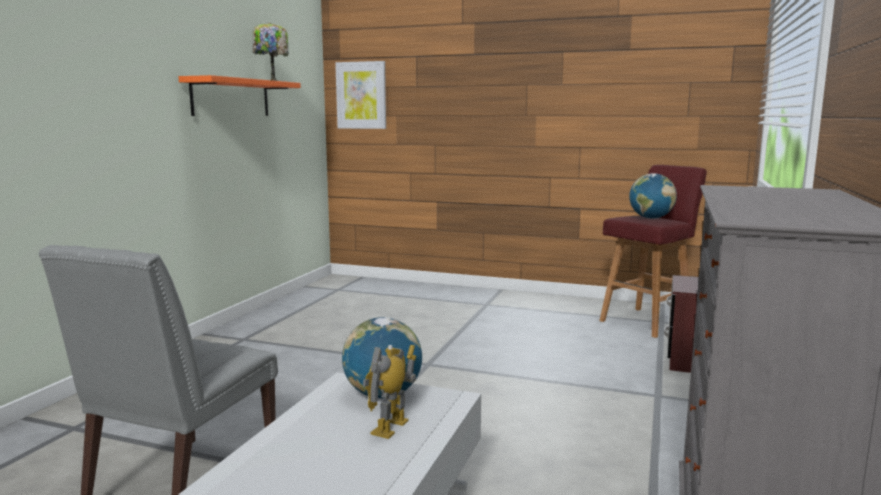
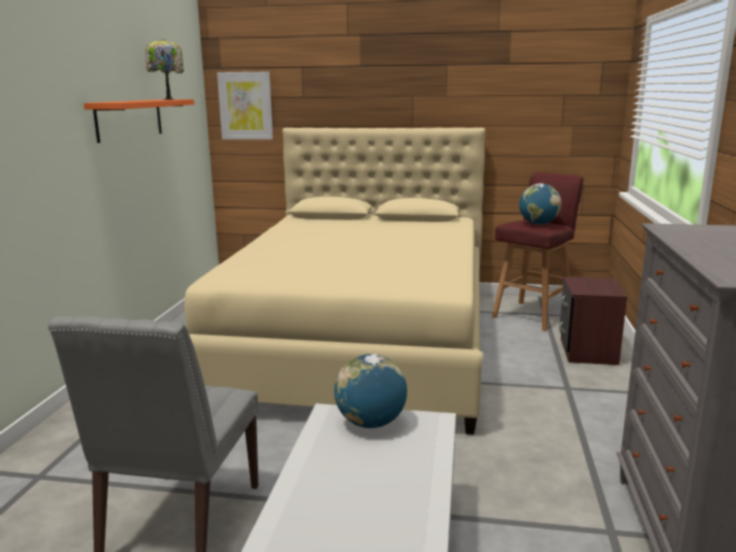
camera: 10 degrees left, 5 degrees up
toy robot [363,345,416,439] -> none
none -> beige bed [184,128,486,435]

